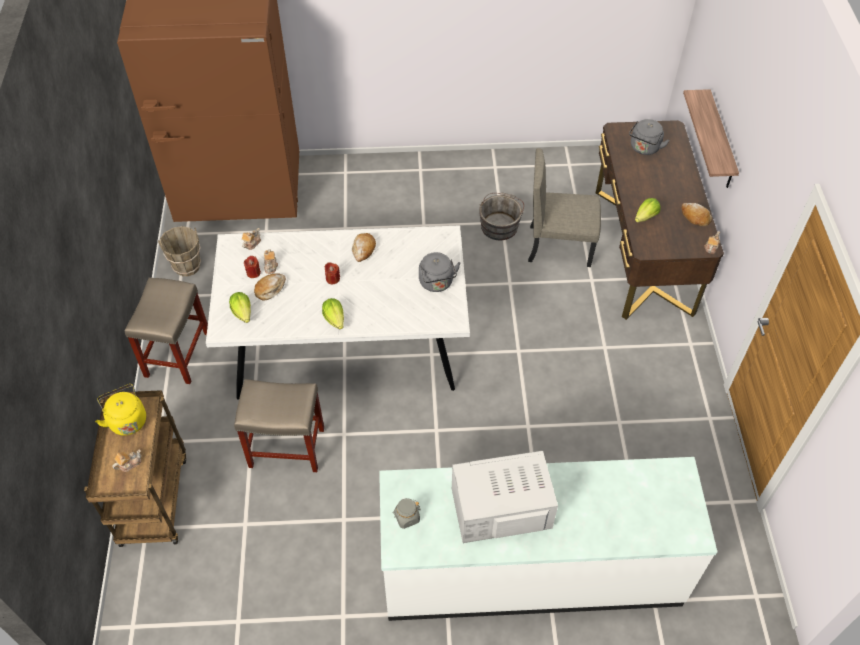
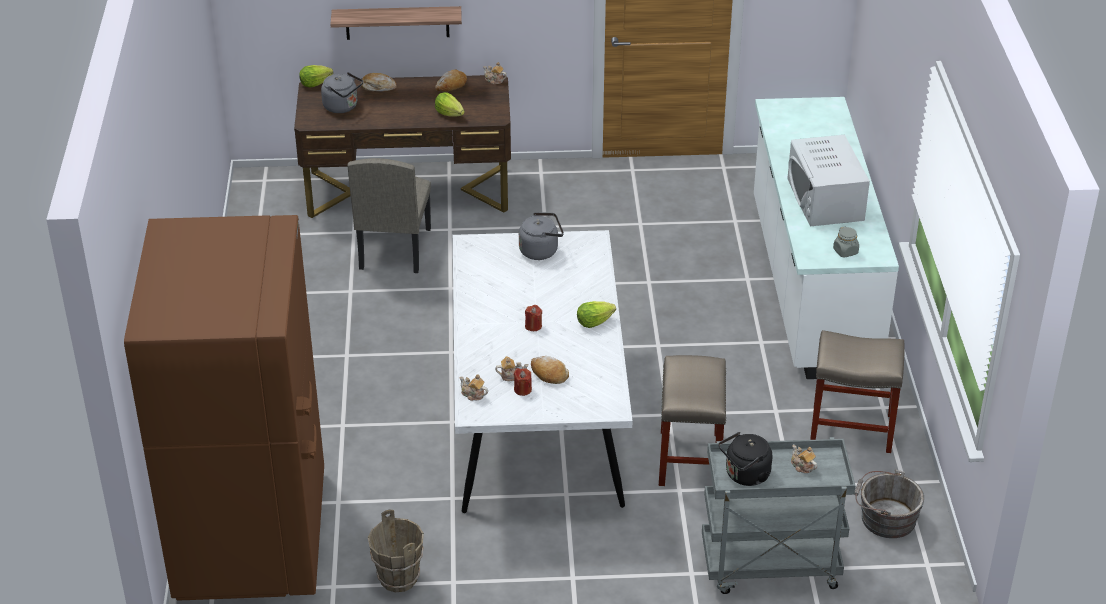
camera: 90 degrees left, 15 degrees down
brown cart [84,390,186,547] -> grey cart [702,437,856,594]
yellow kettle [95,384,146,436] -> black kettle [718,432,772,486]
beige stool [125,277,208,384] -> beige stool moved to [810,330,905,453]
lettuce [229,292,251,323] -> lettuce moved to [299,65,333,87]
bread [352,233,376,262] -> bread moved to [361,73,397,92]
grey bucket [479,192,524,240] -> grey bucket moved to [854,469,924,538]

